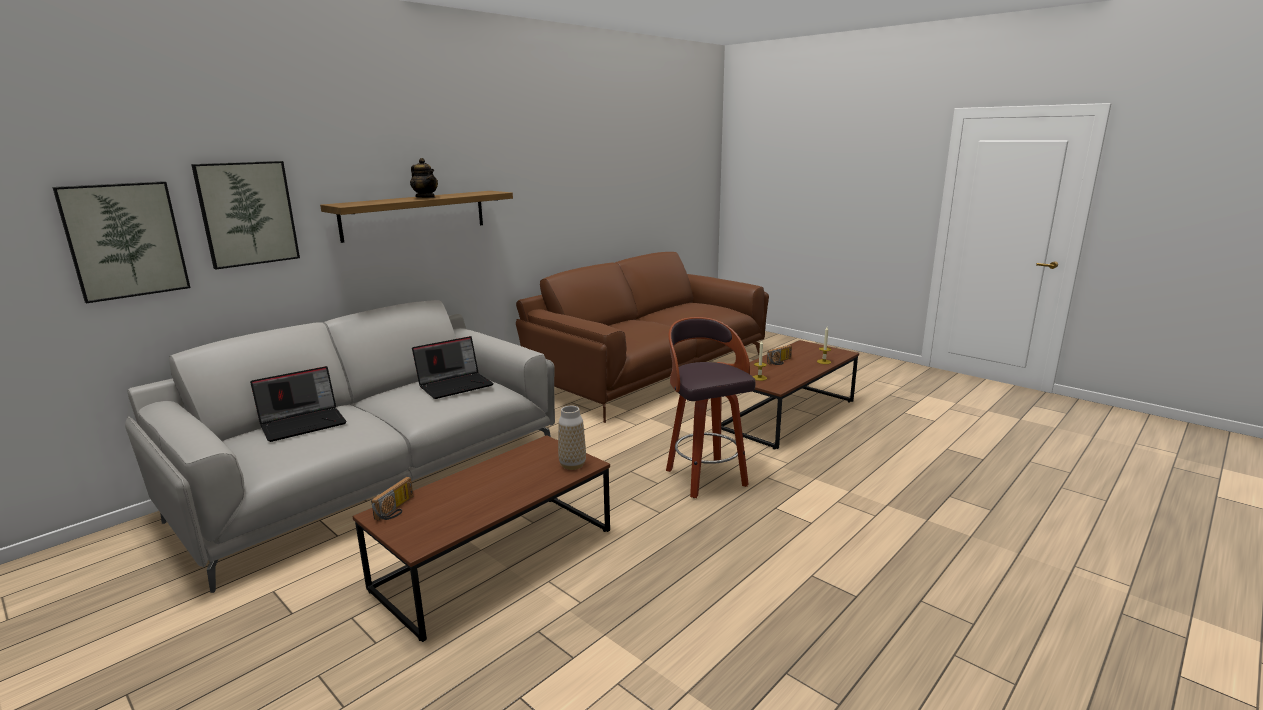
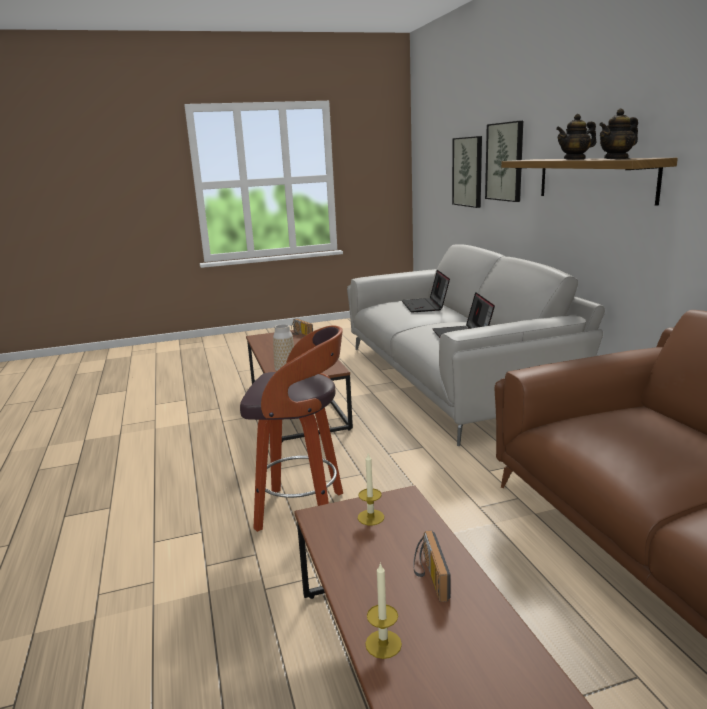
camera: 120 degrees right, 0 degrees up
none -> teapot [599,109,638,159]

